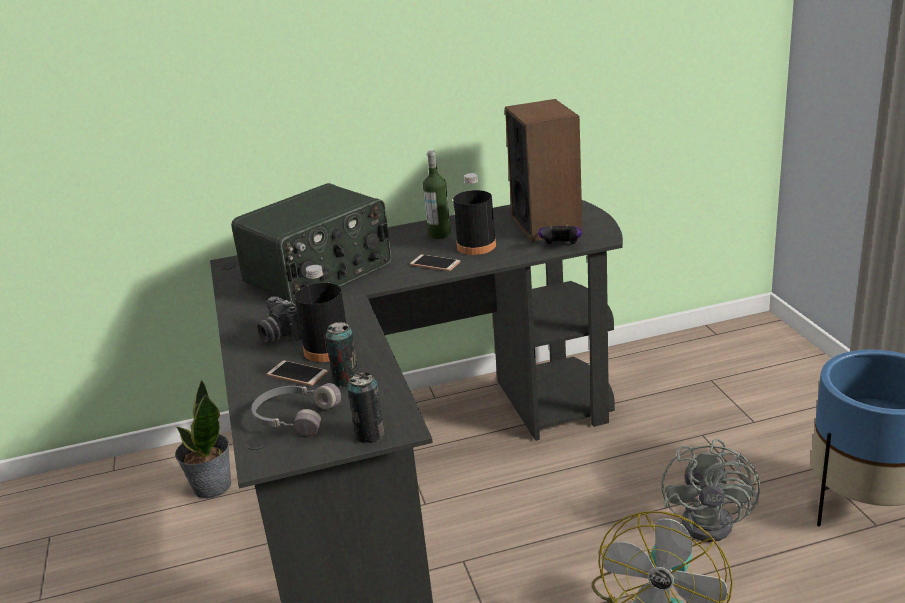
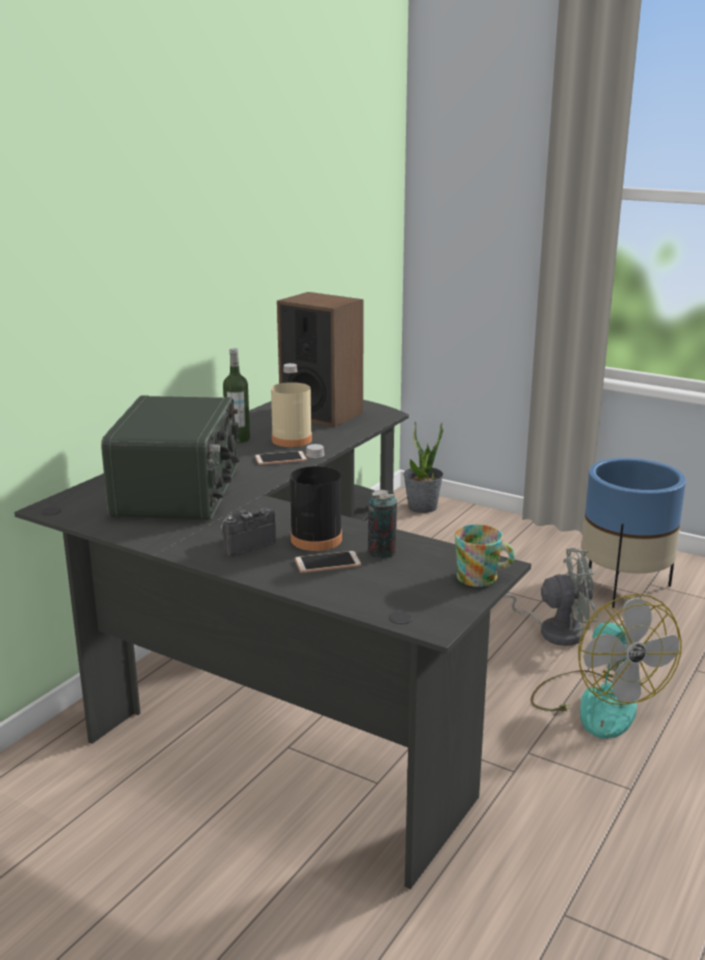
camera: 45 degrees left, 5 degrees down
potted plant [175,379,231,499] -> potted plant moved to [403,421,444,513]
grey headphones [251,383,341,436] -> none
camera [257,296,302,342] -> camera turned 135 degrees clockwise [220,508,276,557]
can [347,372,385,444] -> mug [455,524,515,587]
black bottle [453,173,496,255] -> beige bottle [271,363,312,447]
game controller [538,225,582,245] -> none
grey fan [661,439,760,542] -> grey fan turned 60 degrees counterclockwise [504,548,598,646]

